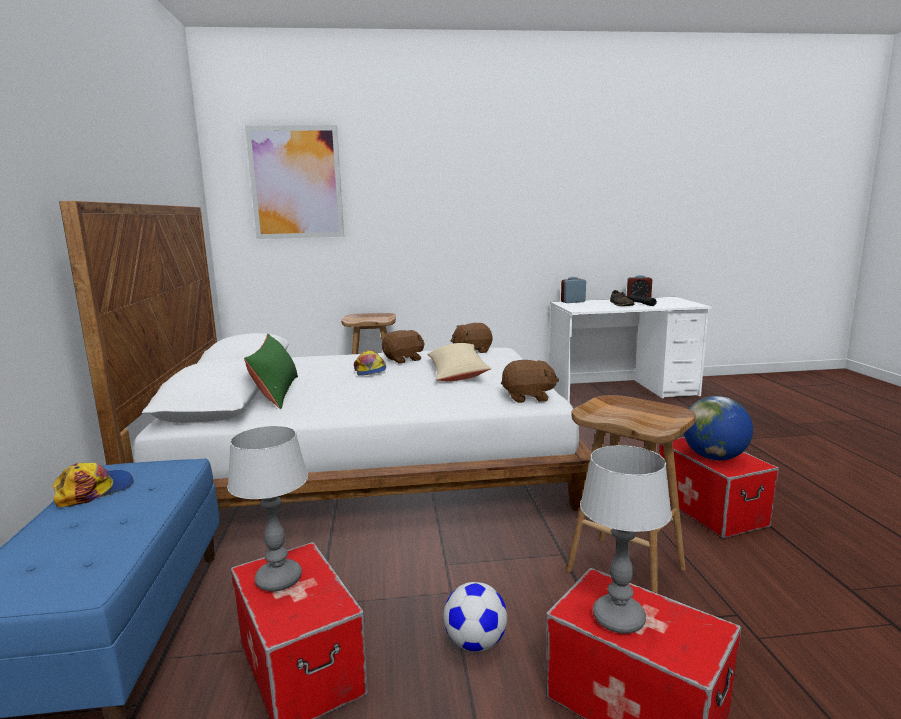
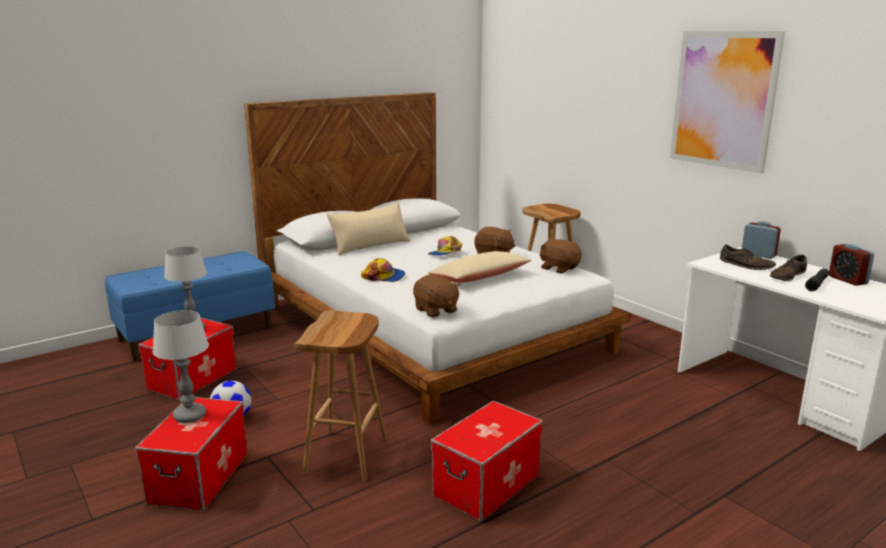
camera: 60 degrees right, 5 degrees up
cap [52,463,134,507] -> cap moved to [361,258,405,282]
green pillow [244,334,298,409] -> beige pillow [327,202,410,256]
picture [245,125,344,239] -> picture moved to [670,31,785,174]
globe [683,396,753,461] -> none
none -> brown shoe [720,244,776,270]

